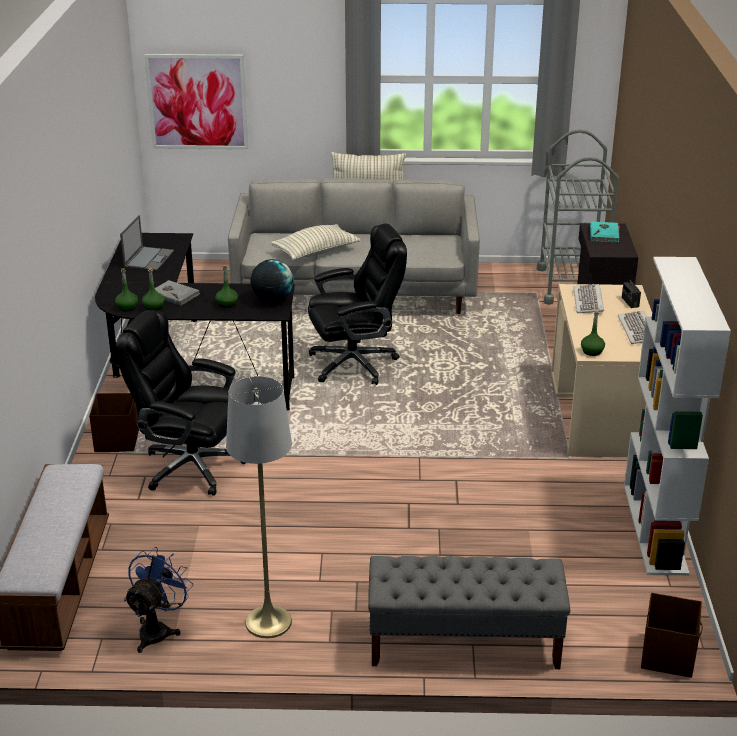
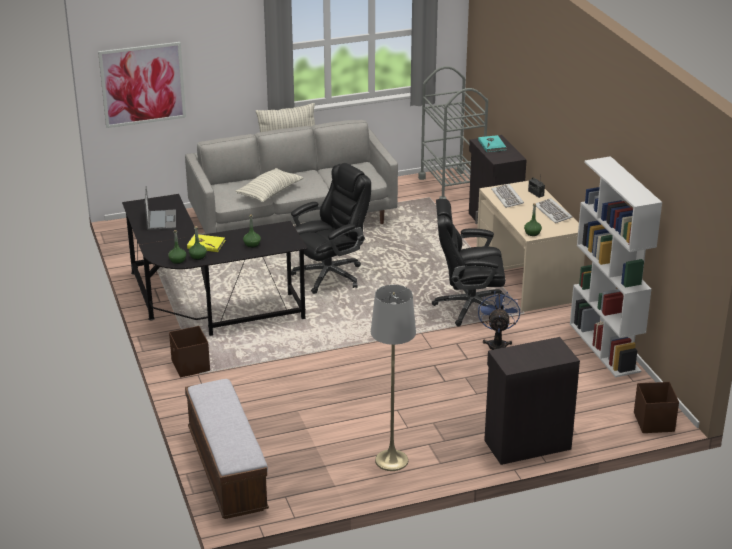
camera: 20 degrees left, 0 degrees up
black office chair [116,310,246,496] -> black office chair moved to [432,199,506,326]
blue fan [124,547,194,653] -> blue fan moved to [478,291,520,350]
grey book [155,280,200,306] -> yellow book [187,234,225,252]
globe [251,259,294,303] -> none
grey bench [368,556,570,669] -> black cabinet [484,337,580,465]

